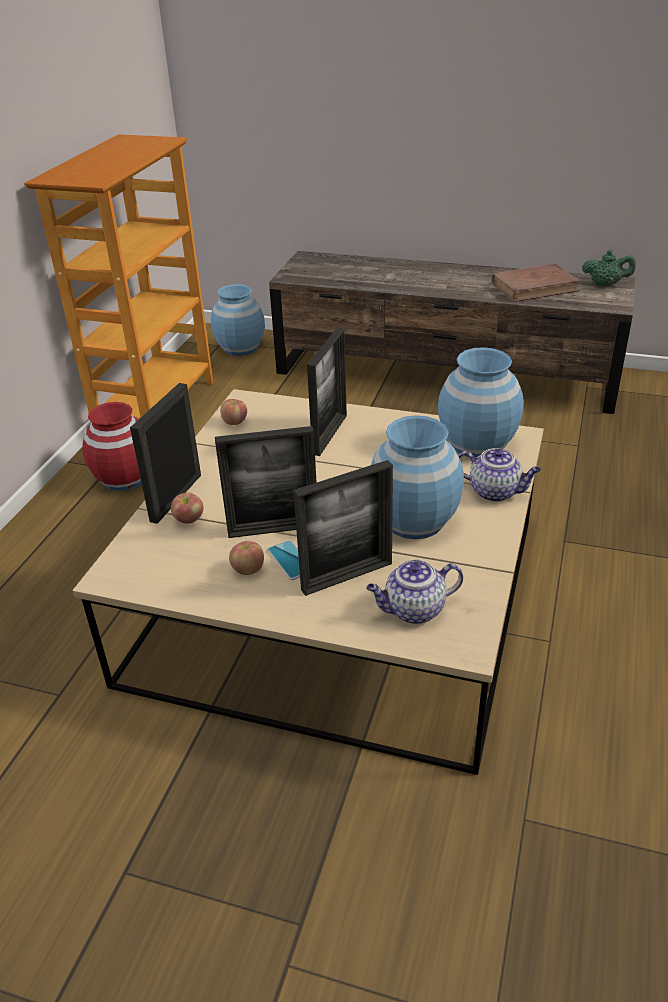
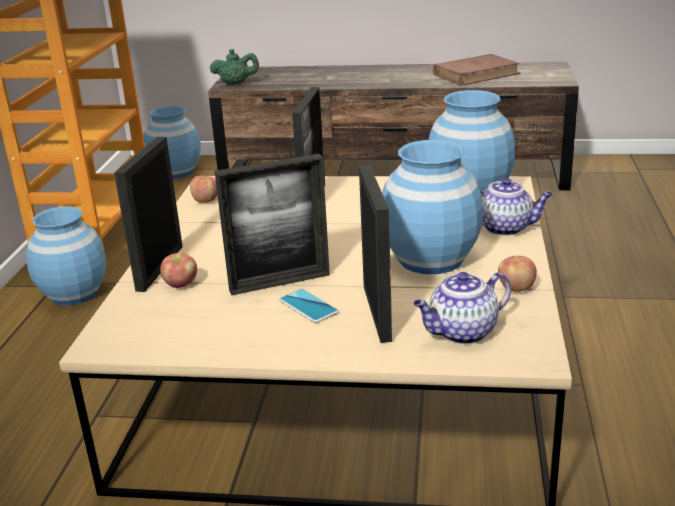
camera: 10 degrees left, 10 degrees down
red vase [83,402,142,491] -> blue vase [26,206,106,305]
apple [229,541,264,575] -> apple moved to [498,256,537,292]
picture frame [293,460,393,596] -> picture frame turned 60 degrees counterclockwise [359,165,392,343]
green teapot [582,250,636,286] -> green teapot moved to [210,49,259,85]

